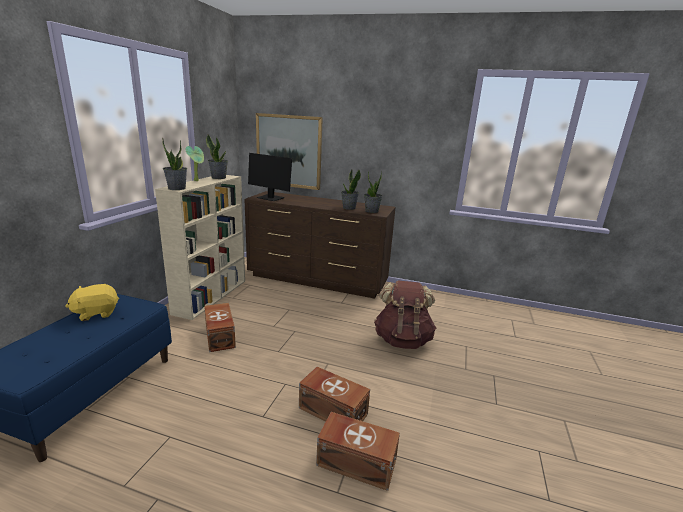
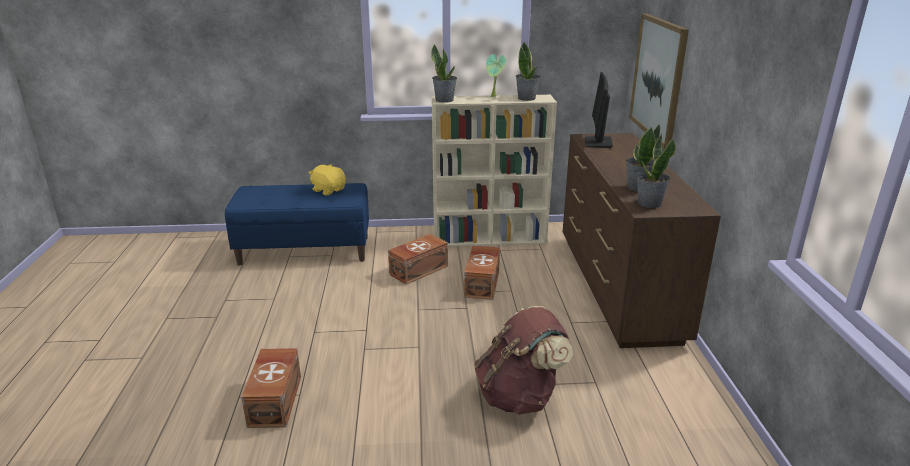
camera: 70 degrees right, 5 degrees up
brown storage box [299,367,370,421] -> brown storage box moved to [464,246,500,300]

